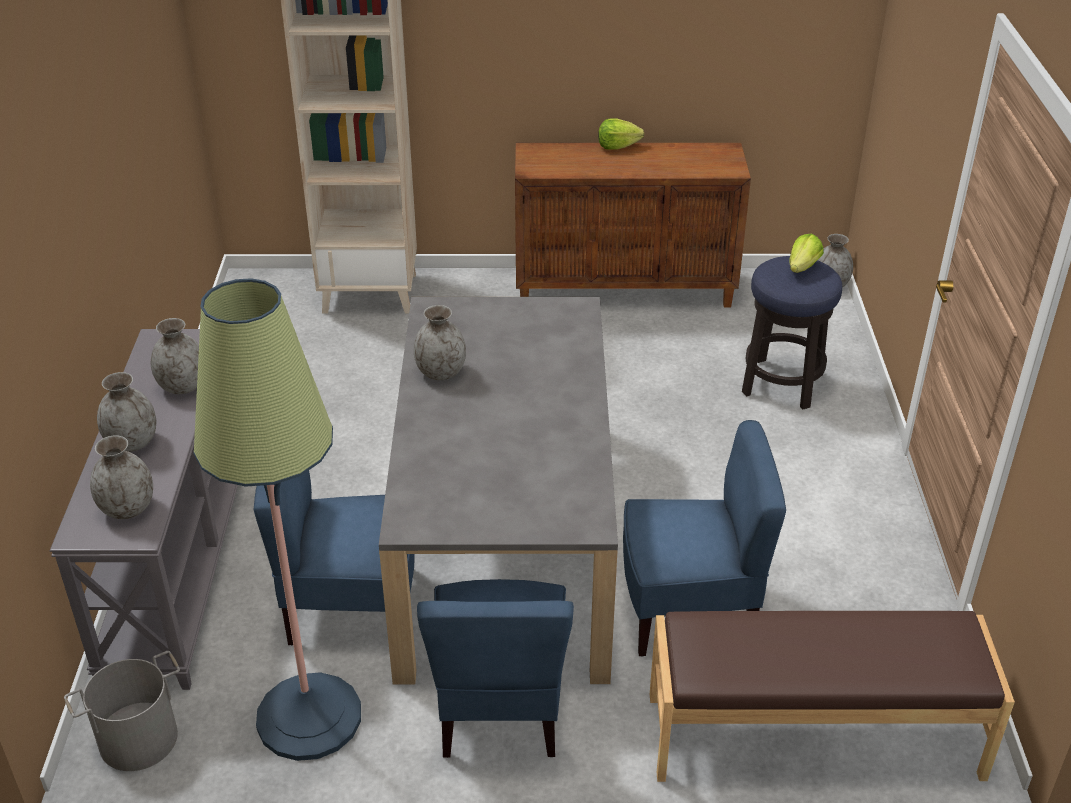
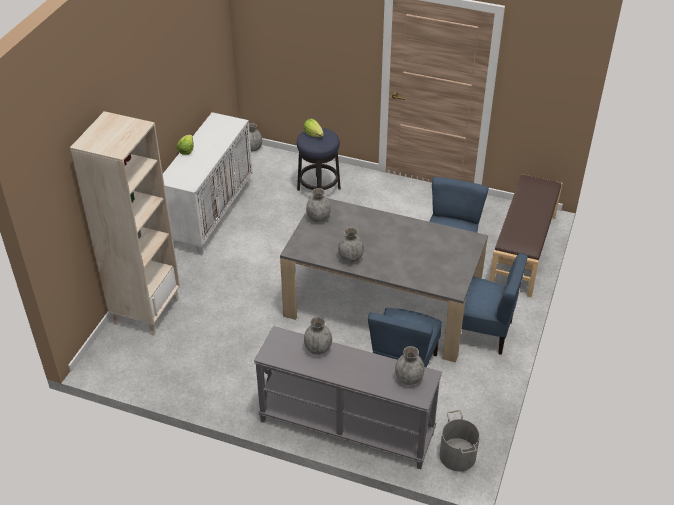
camera: 70 degrees left, 5 degrees up
grey vase [97,372,156,452] -> grey vase moved to [306,188,331,223]
floor lamp [194,278,361,761] -> none
brown cabinet [515,143,751,307] -> white cabinet [163,112,252,255]

